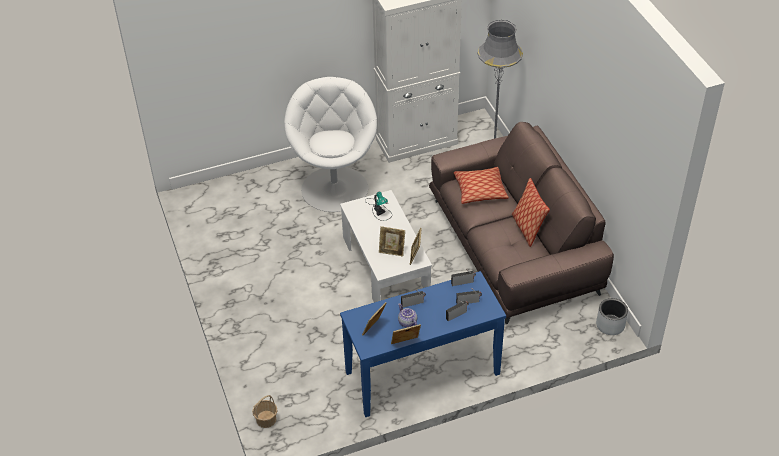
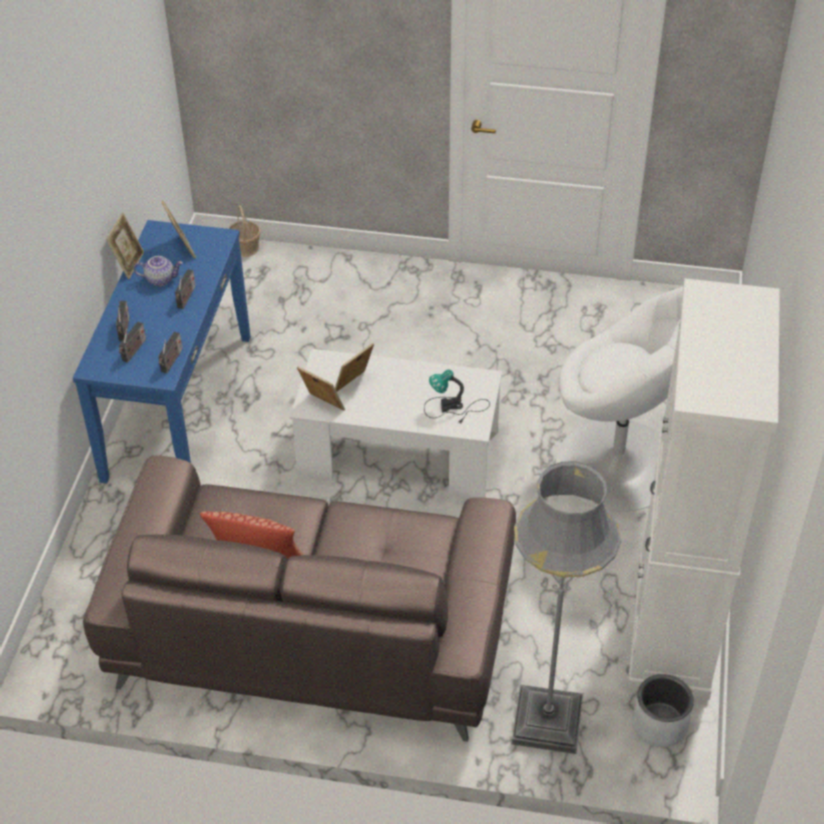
camera: 120 degrees right, 0 degrees up
pillow [454,167,509,204] -> none
grey planter [596,298,628,335] -> grey planter moved to [632,674,694,747]

